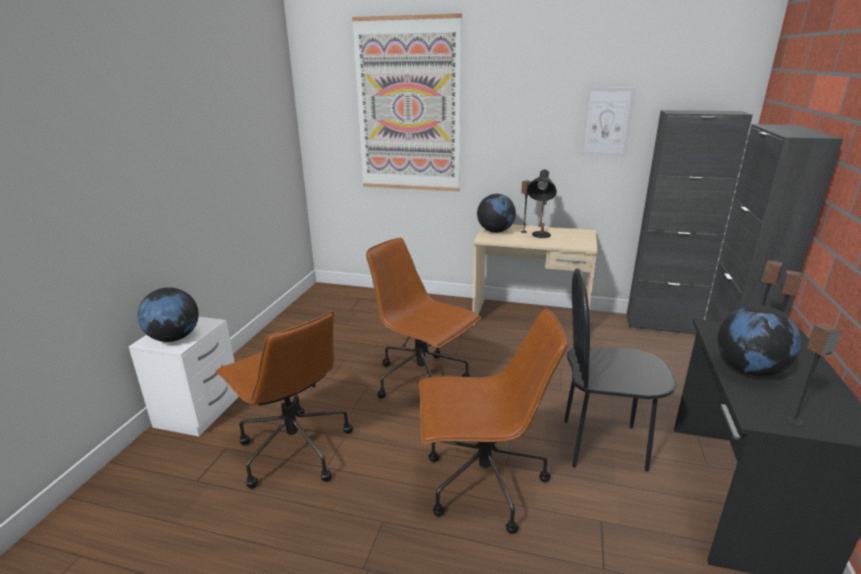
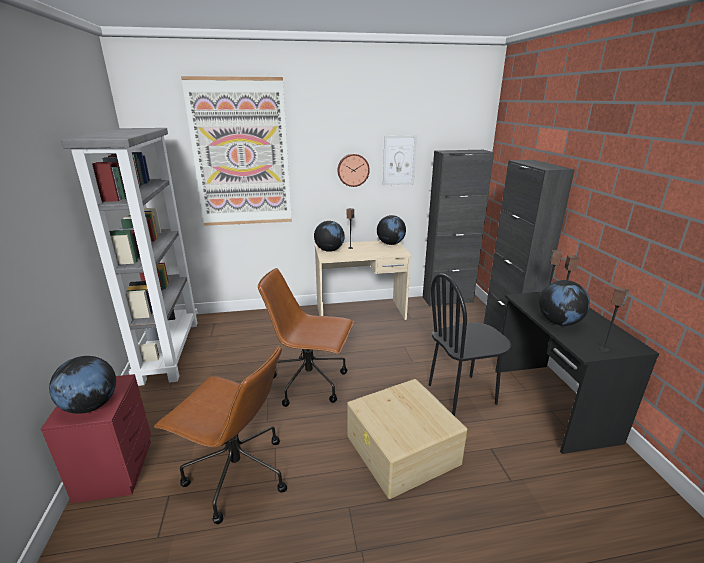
camera: 25 degrees left, 0 degrees up
white nightstand [128,317,239,436] -> red nightstand [41,374,151,503]
brown office chair [419,309,568,534] -> beige storage box [347,379,467,499]
black table lamp [527,170,557,238] -> none
none -> grey bookcase [61,128,198,386]
none -> wall clock [337,154,370,187]
none -> globe [377,215,406,245]

